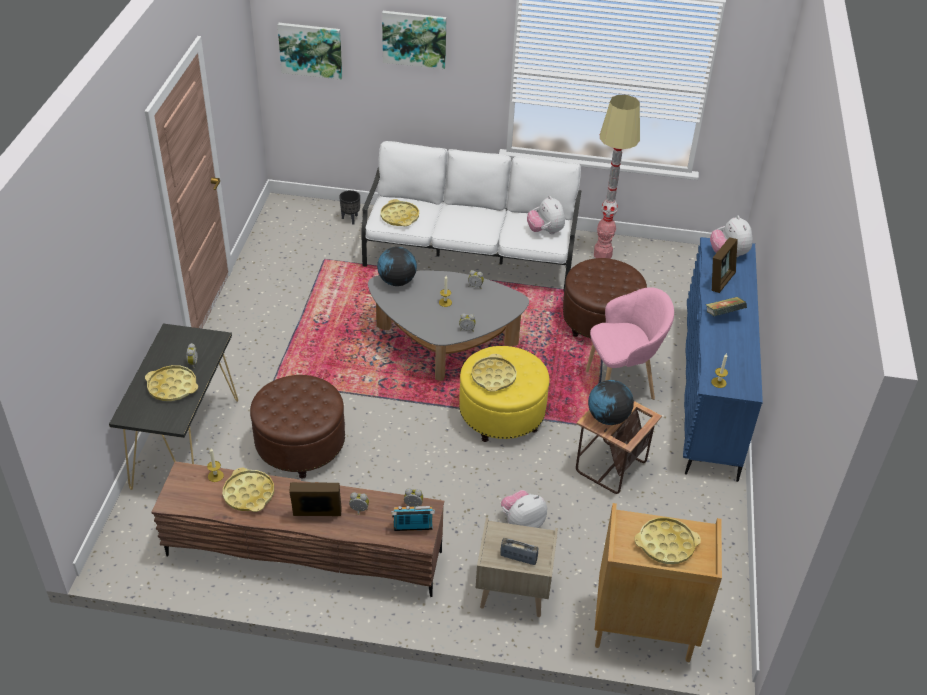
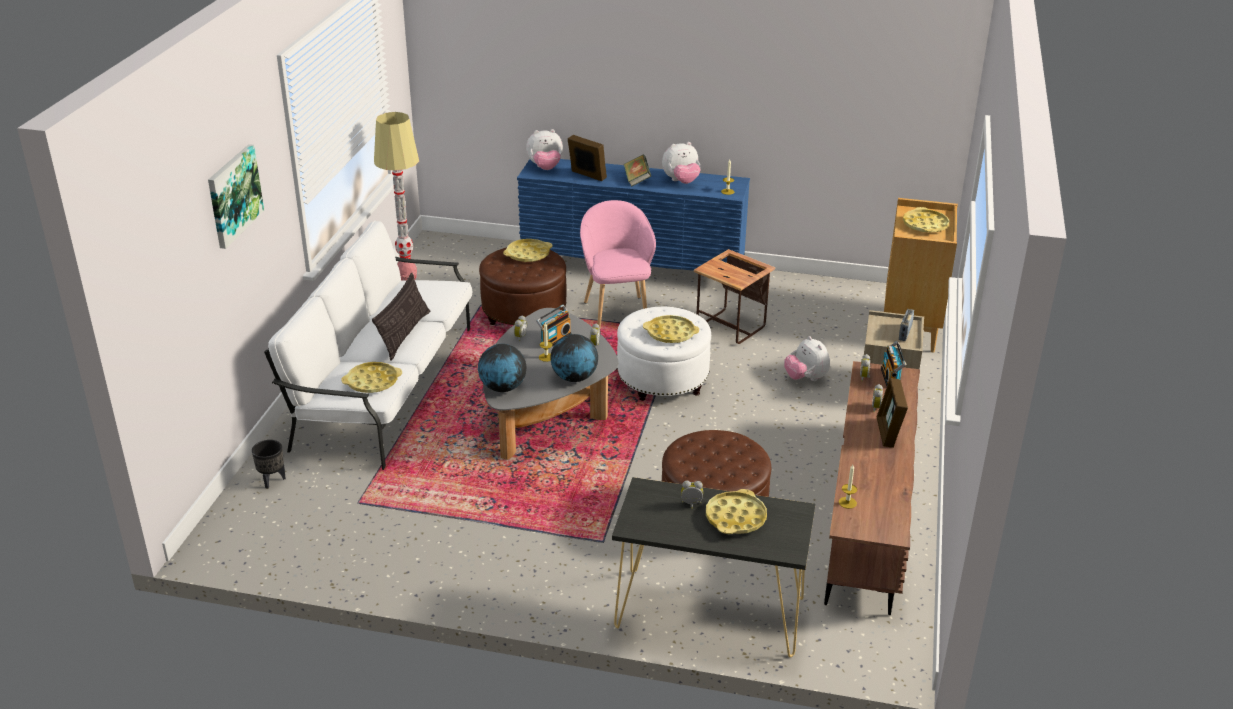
camera: 85 degrees left, 10 degrees down
yellow tray [223,468,274,512] -> yellow tray moved to [503,239,553,262]
picture [278,23,342,80] -> none
yellow ottoman [459,346,549,442] -> white ottoman [617,307,711,401]
plush toy [527,196,565,234] -> plush toy moved to [662,142,700,184]
globe [588,380,634,425] -> globe moved to [550,334,598,382]
none -> pillow [372,273,430,361]
none -> radio [536,305,572,349]

